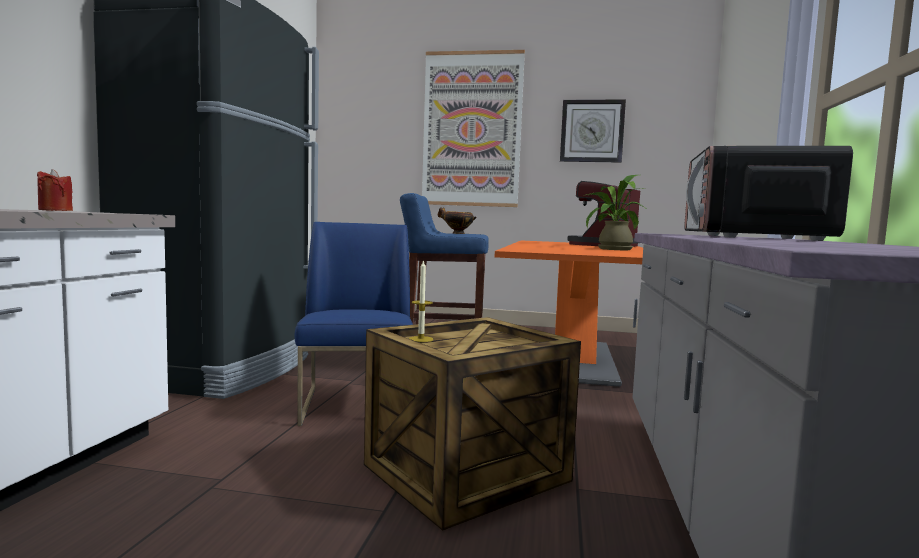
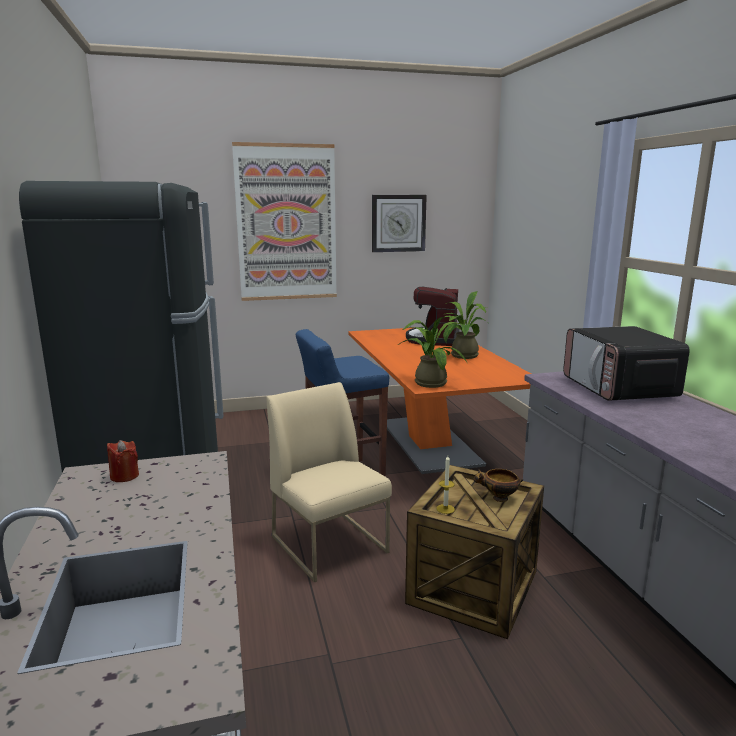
camera: 25 degrees left, 10 degrees up
blue chair [295,222,413,426] -> beige chair [267,382,392,582]
bowl [437,207,476,234] -> bowl moved to [473,469,523,502]
none -> potted plant [398,315,467,388]

